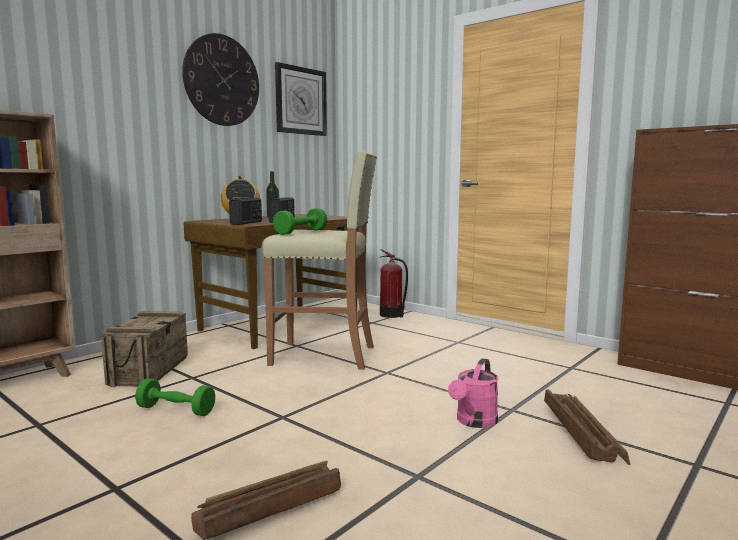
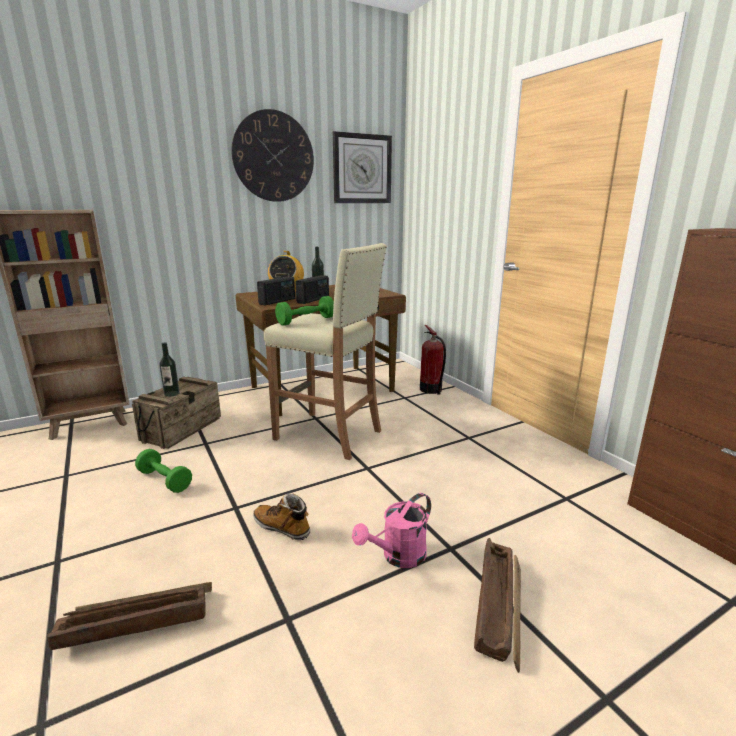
camera: 20 degrees right, 10 degrees up
none -> bottle [159,343,180,397]
none -> boot [253,493,310,540]

